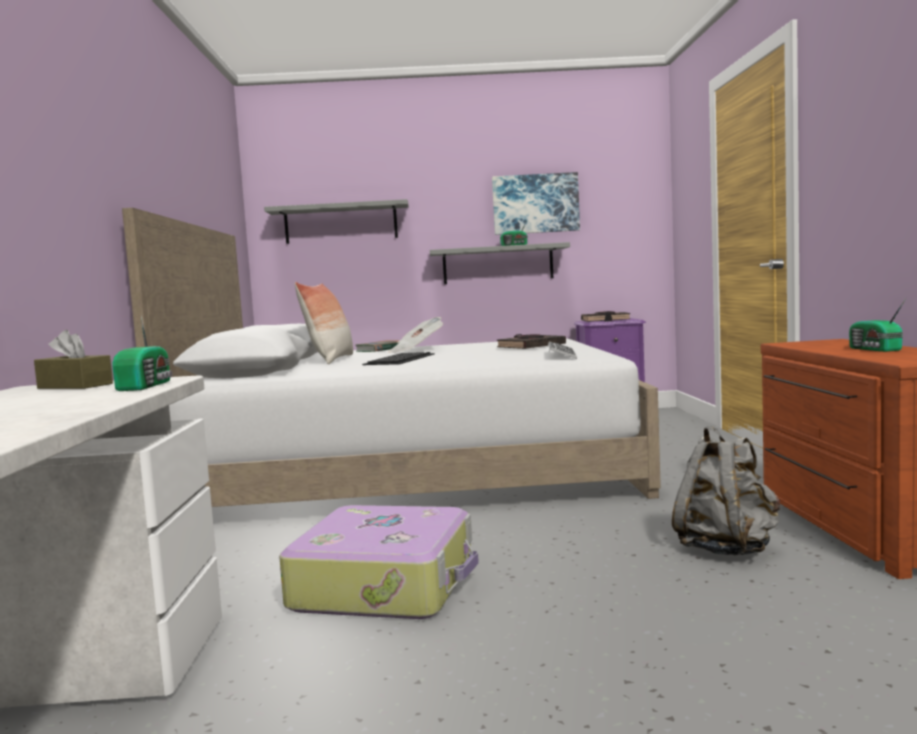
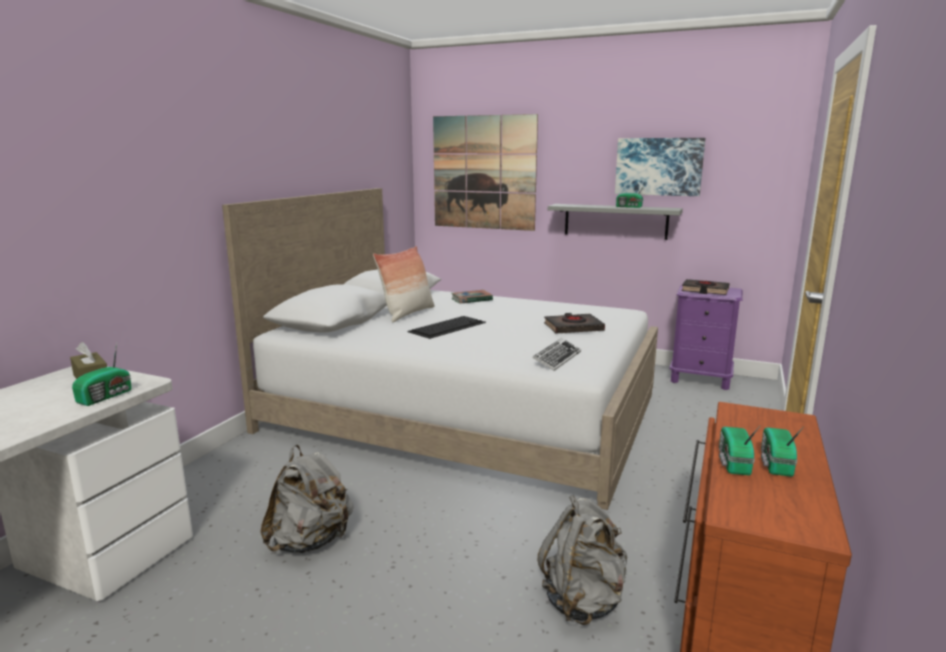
camera: 25 degrees right, 10 degrees up
grey shelf [264,199,409,244] -> picture [433,114,538,231]
suitcase [279,505,479,619] -> grey backpack [260,445,354,553]
newspaper [388,317,443,353] -> none
none -> radio [719,425,761,475]

